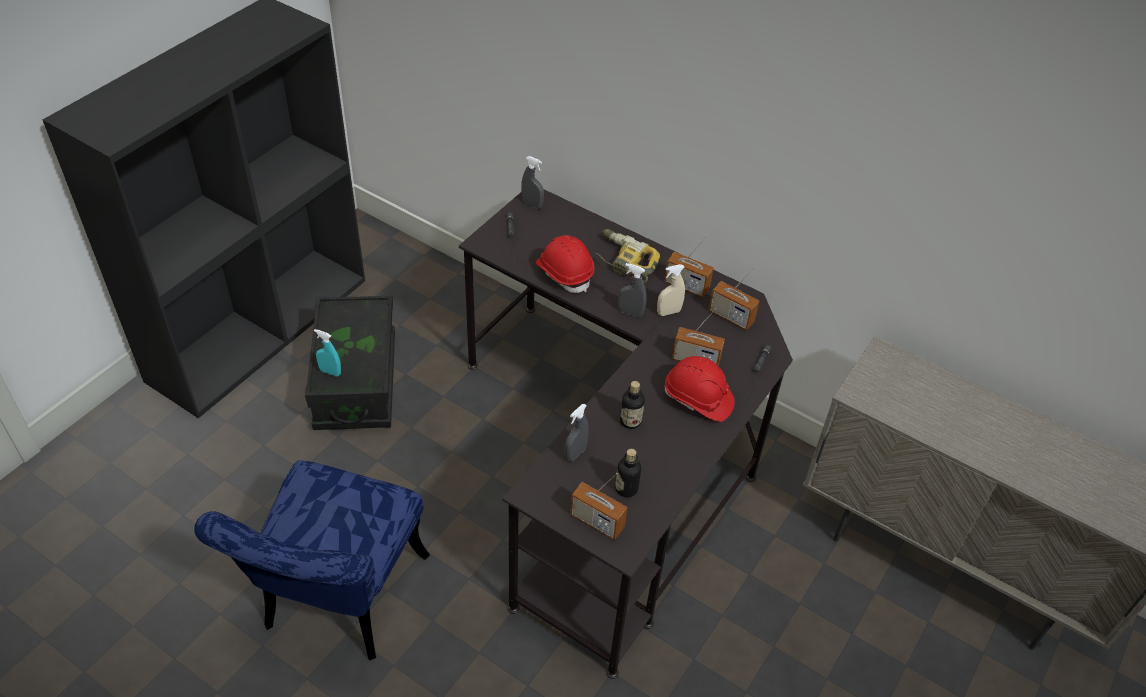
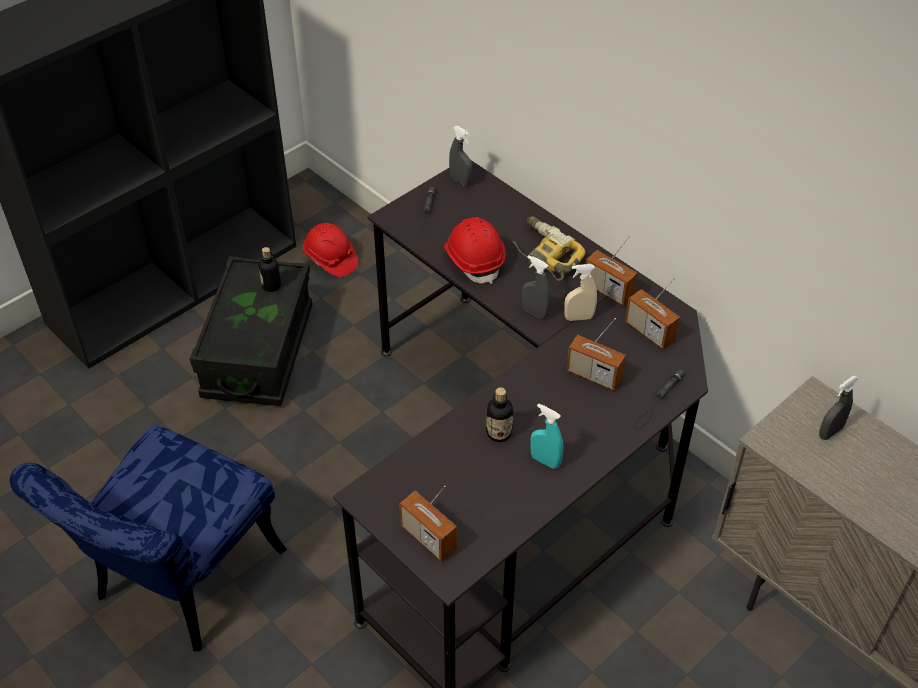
camera: 15 degrees right, 0 degrees up
turquoise spray bottle [314,329,341,377] -> turquoise spray bottle moved to [530,403,563,469]
grey spray bottle [565,404,589,462] -> grey spray bottle moved to [819,376,858,440]
bottle [615,449,641,497] -> bottle moved to [258,247,281,292]
red hard hat [664,356,735,422] -> red hard hat moved to [303,223,359,277]

